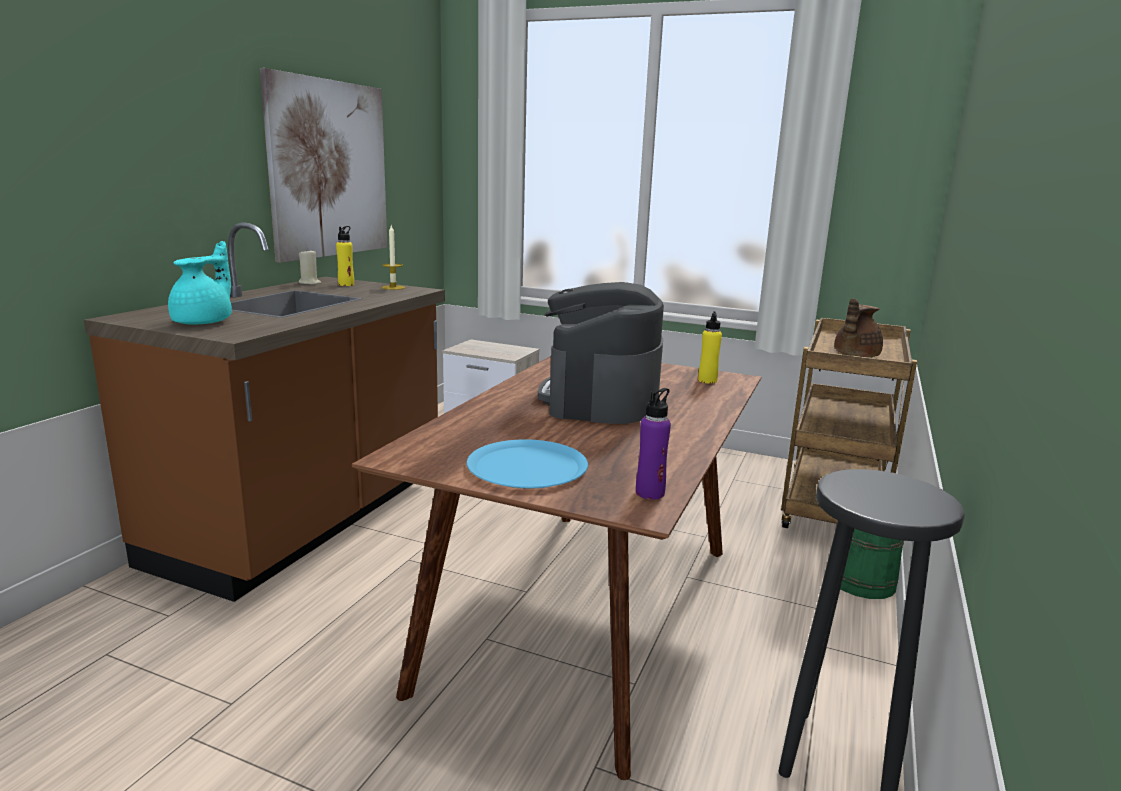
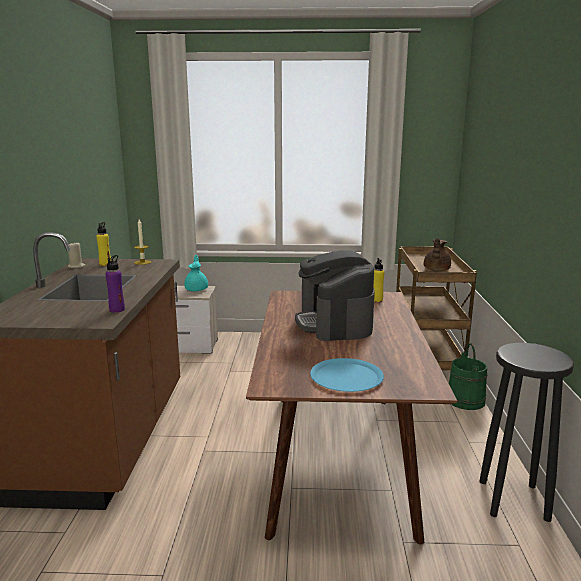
camera: 20 degrees left, 0 degrees up
turquoise teapot [168,241,232,324] -> turquoise teapot moved to [184,255,208,291]
picture [260,68,387,263] -> none
purple bottle [636,388,671,499] -> purple bottle moved to [105,255,125,313]

